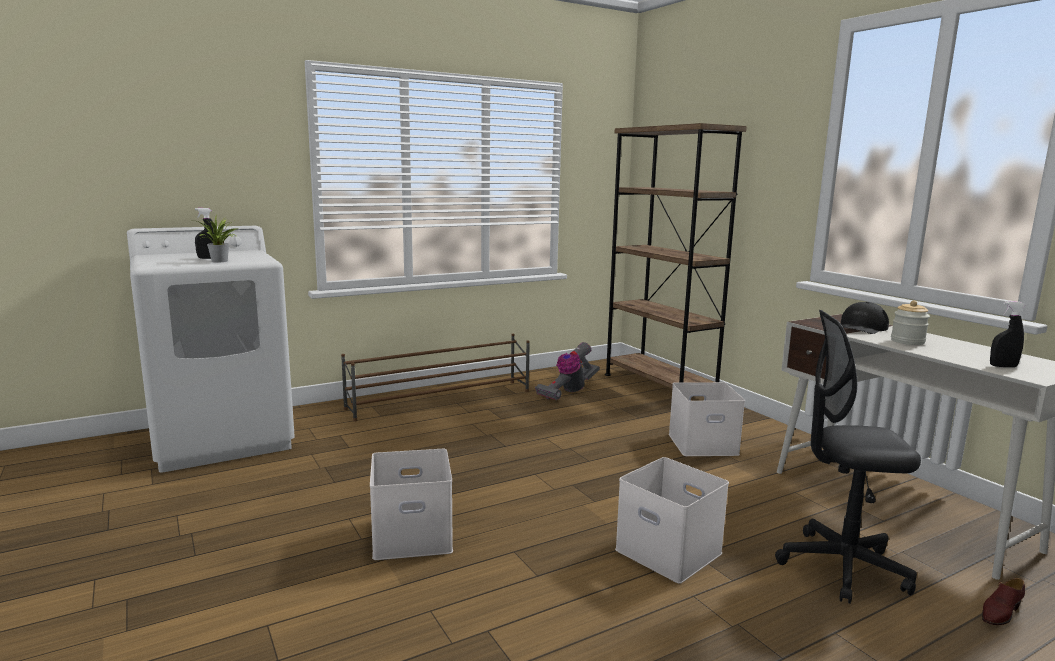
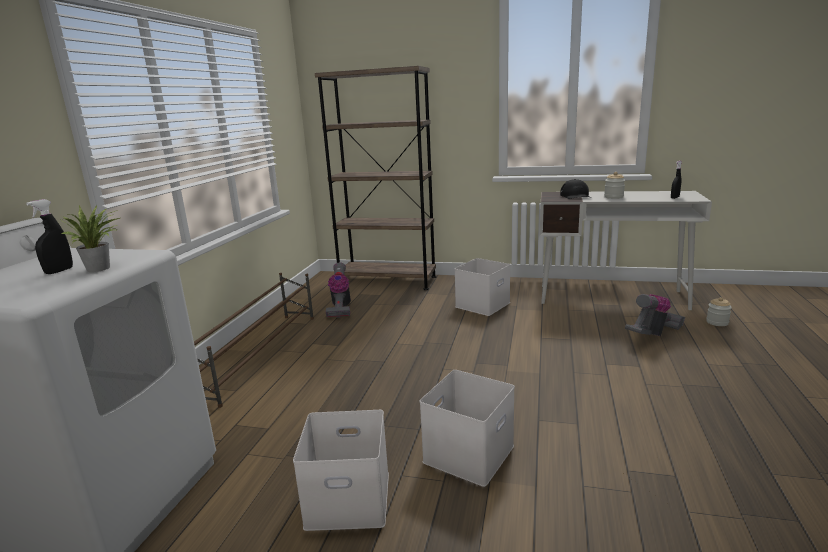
camera: 45 degrees left, 5 degrees up
white storage box [615,457,729,583] -> white storage box moved to [293,410,389,531]
black office chair [775,310,921,604] -> vacuum cleaner [625,294,685,336]
brown shoe [982,578,1025,625] -> jar [706,297,732,326]

